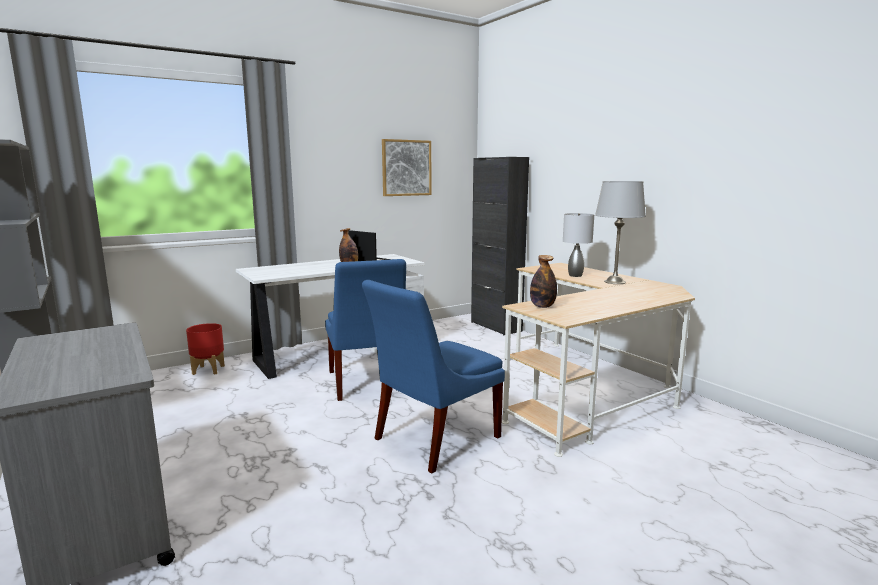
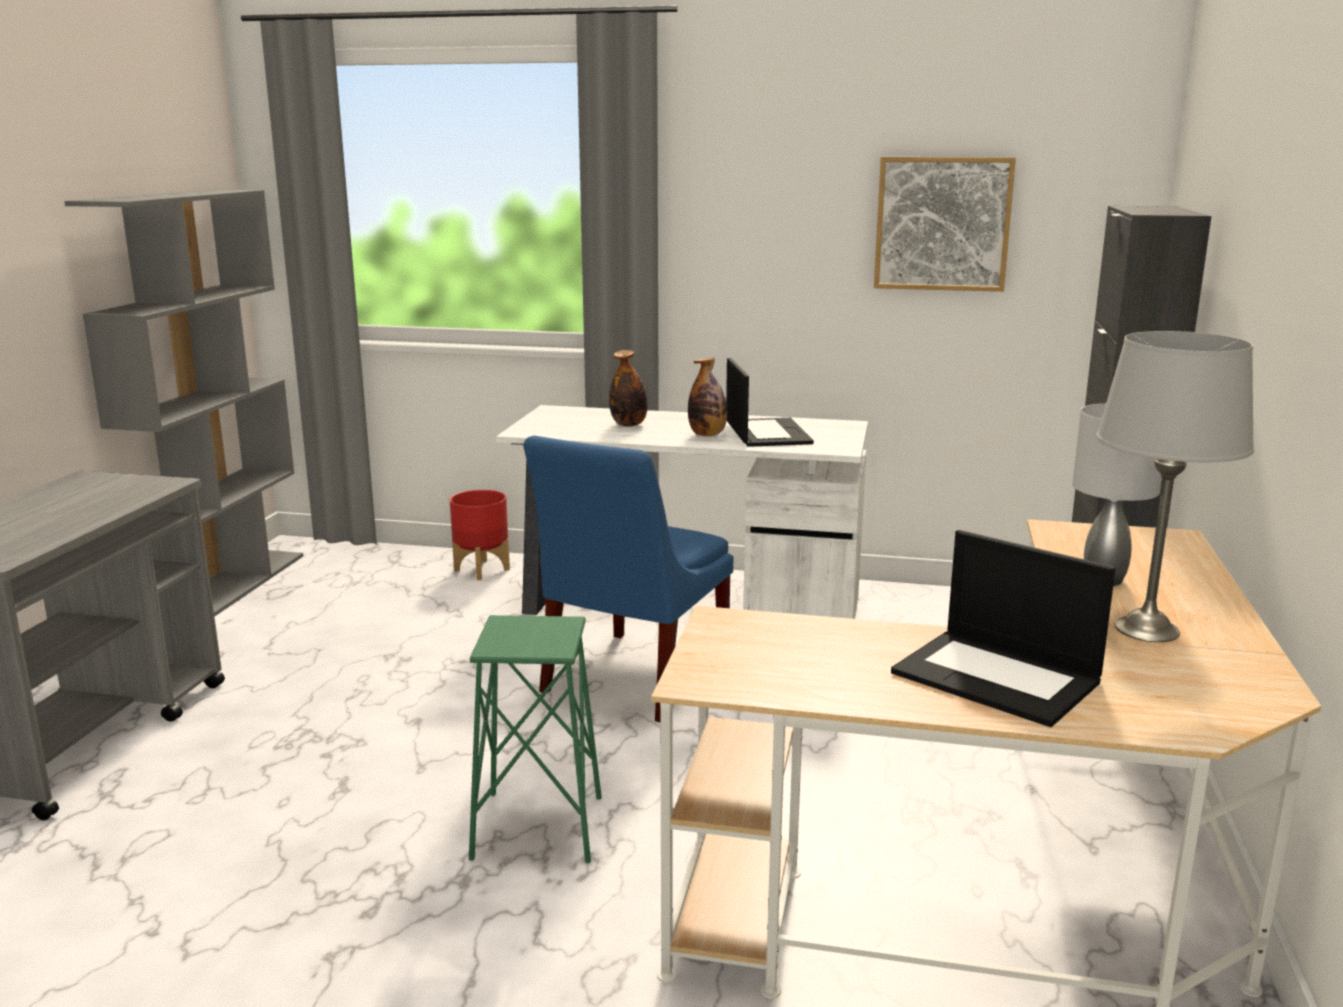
camera: 45 degrees right, 5 degrees up
blue chair [362,280,505,473] -> green stool [469,615,602,863]
bottle [530,255,557,308] -> bottle moved to [609,350,648,427]
none -> laptop [891,530,1116,727]

